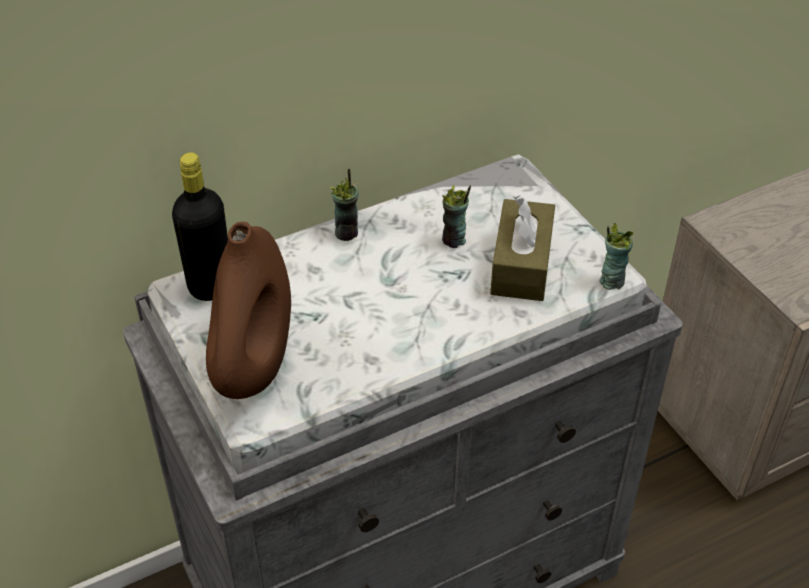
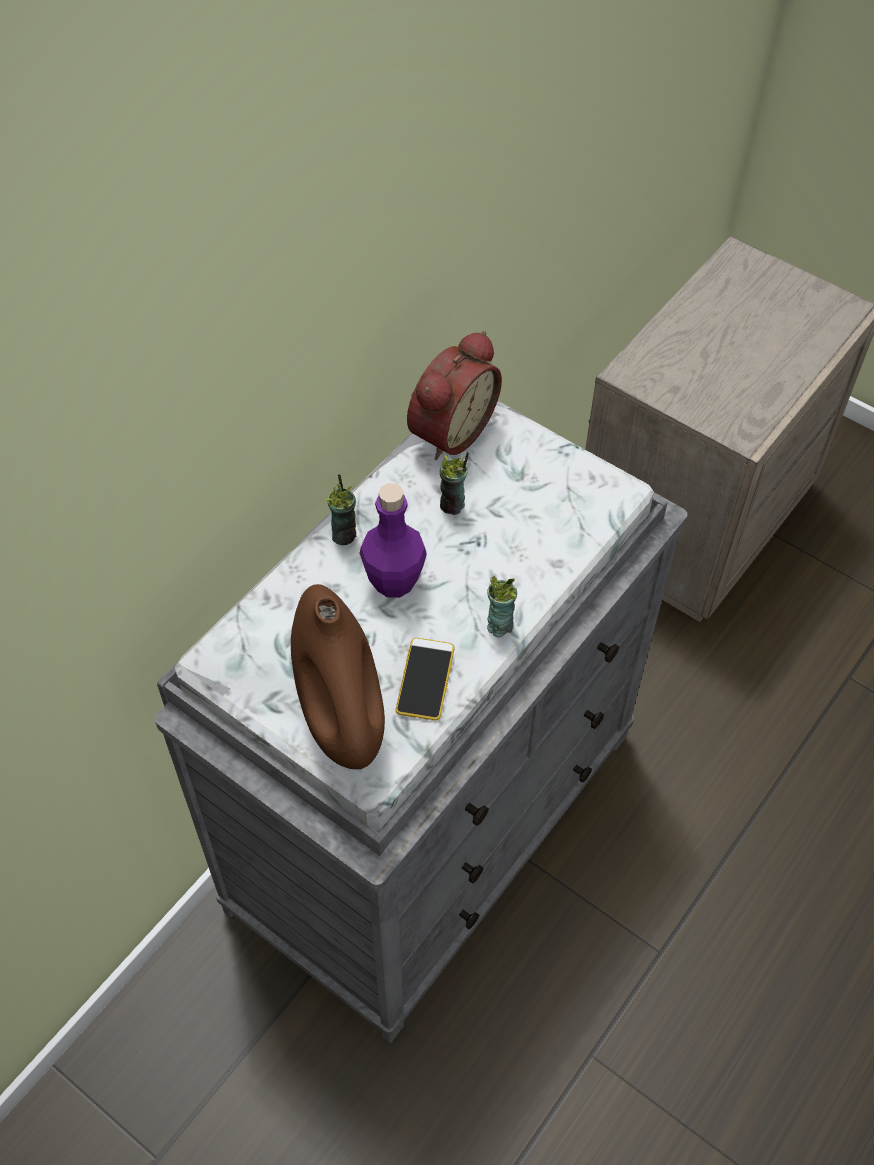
camera: 25 degrees left, 10 degrees up
black bottle [172,152,228,301] -> none
brown tissue box [490,195,555,301] -> none
cup [600,223,633,290] -> cup moved to [487,576,517,637]
none -> purple bottle [359,483,427,598]
none -> phone [396,638,455,721]
none -> alarm clock [407,331,502,460]

